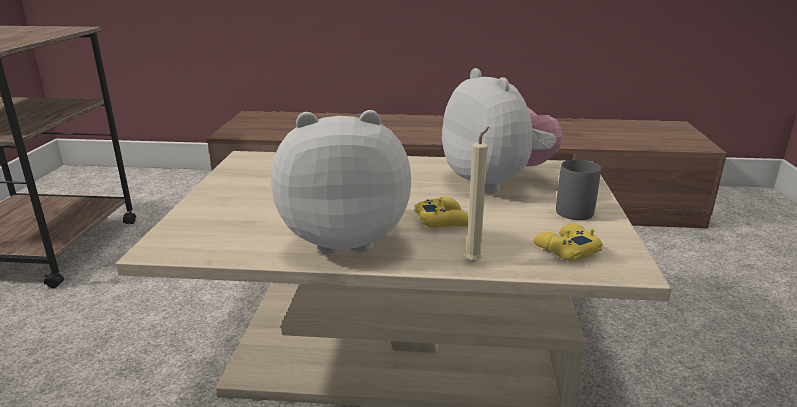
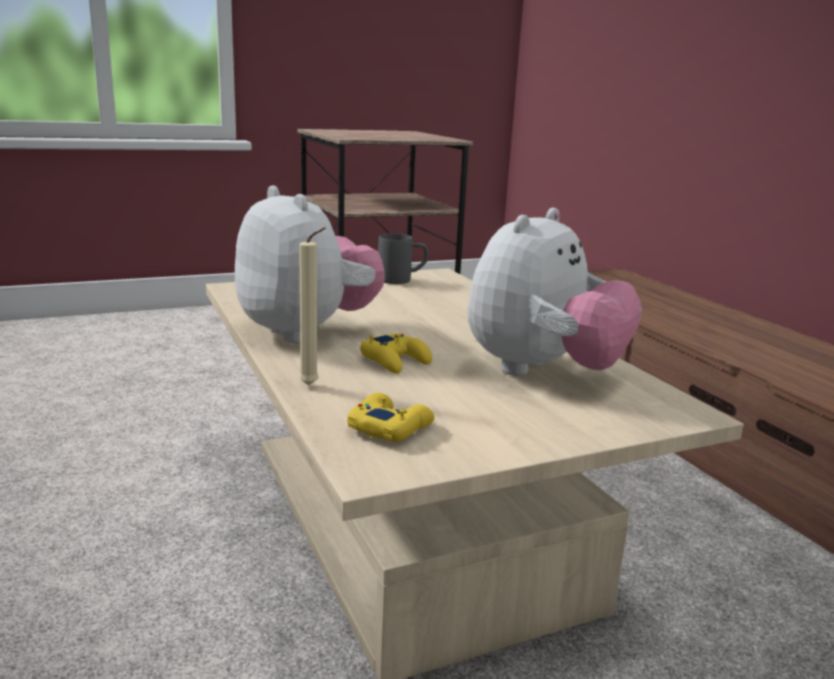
camera: 60 degrees right, 5 degrees down
grey mug [556,160,601,220] -> grey mug moved to [378,233,428,284]

